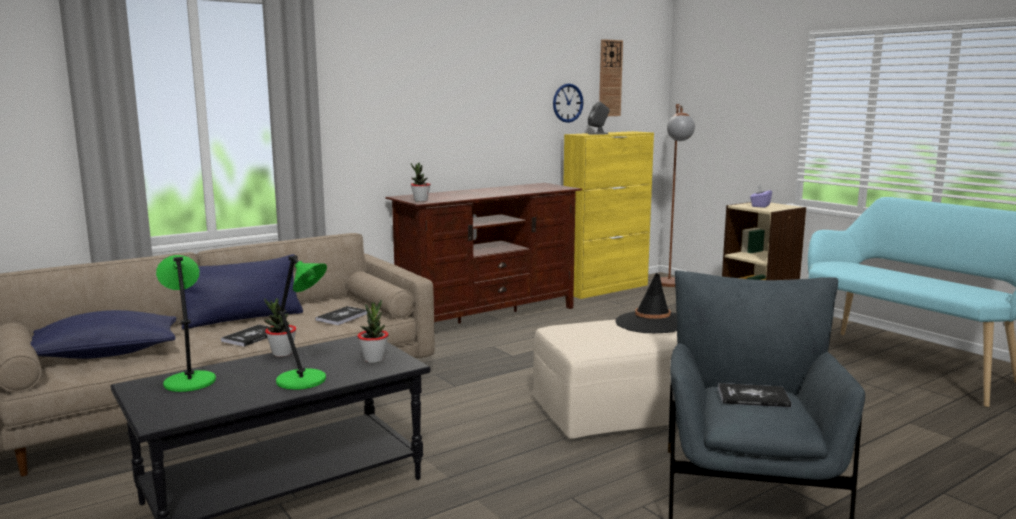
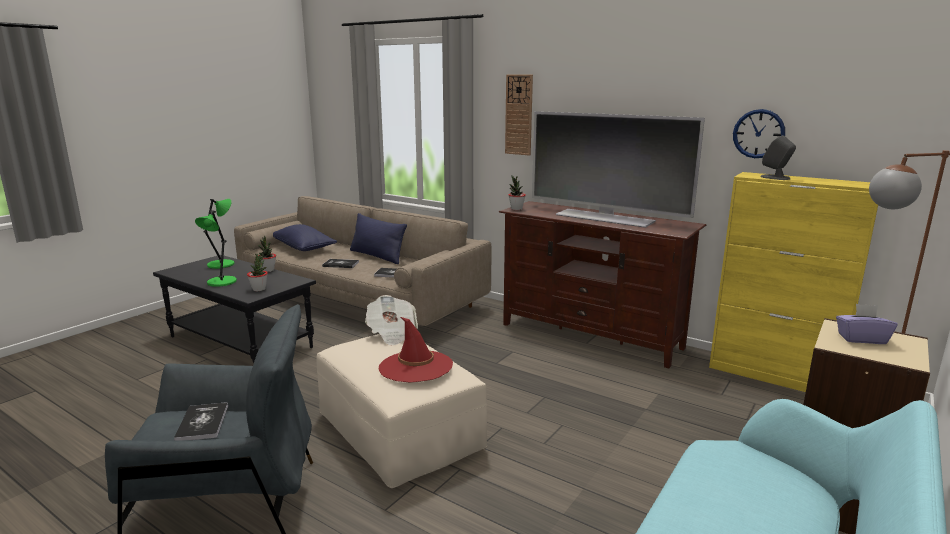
camera: 70 degrees right, 5 degrees up
wall clock [599,39,623,116] -> wall clock moved to [505,75,533,156]
black hat [615,273,677,334] -> red hat [378,317,453,383]
none -> newspaper [365,295,418,346]
none -> television [532,111,705,228]

